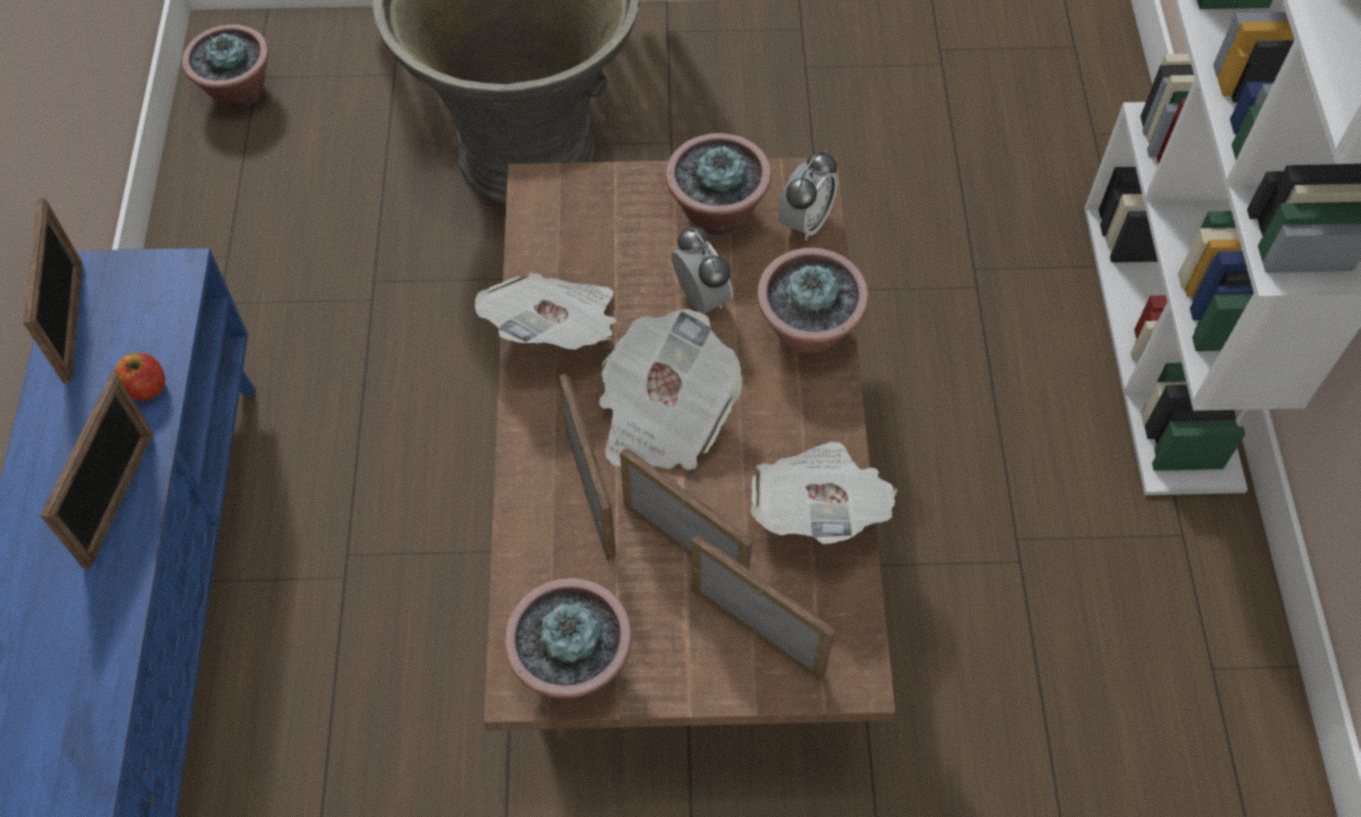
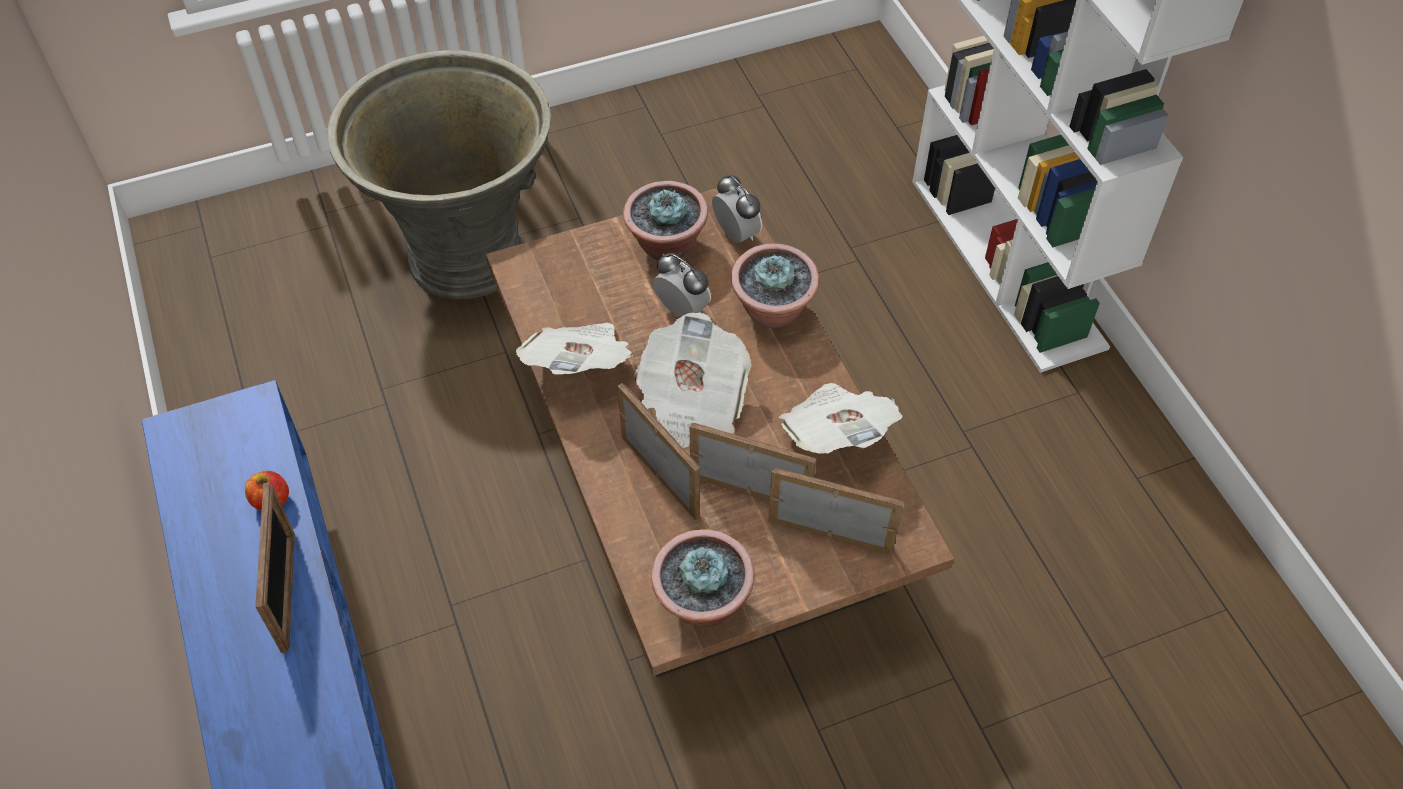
camera: 20 degrees left, 5 degrees down
picture frame [23,198,83,383] -> none
potted plant [182,25,269,109] -> none
alarm clock [778,150,838,240] -> alarm clock turned 45 degrees counterclockwise [712,174,762,243]

